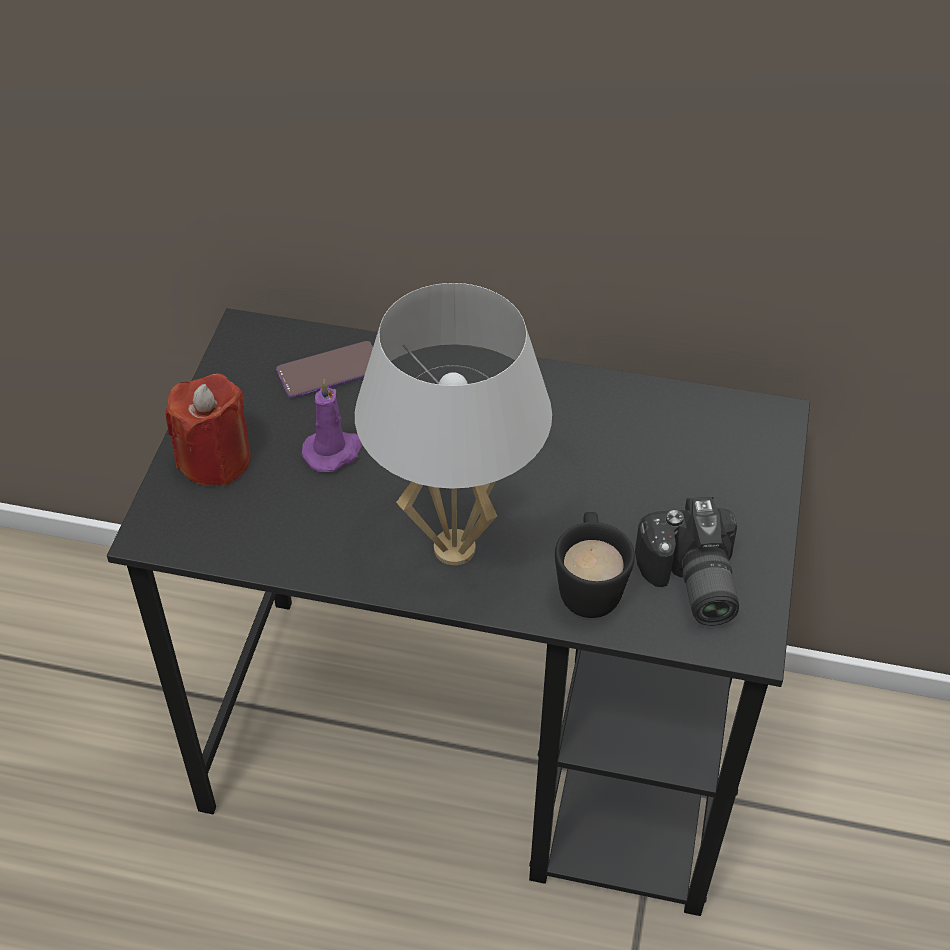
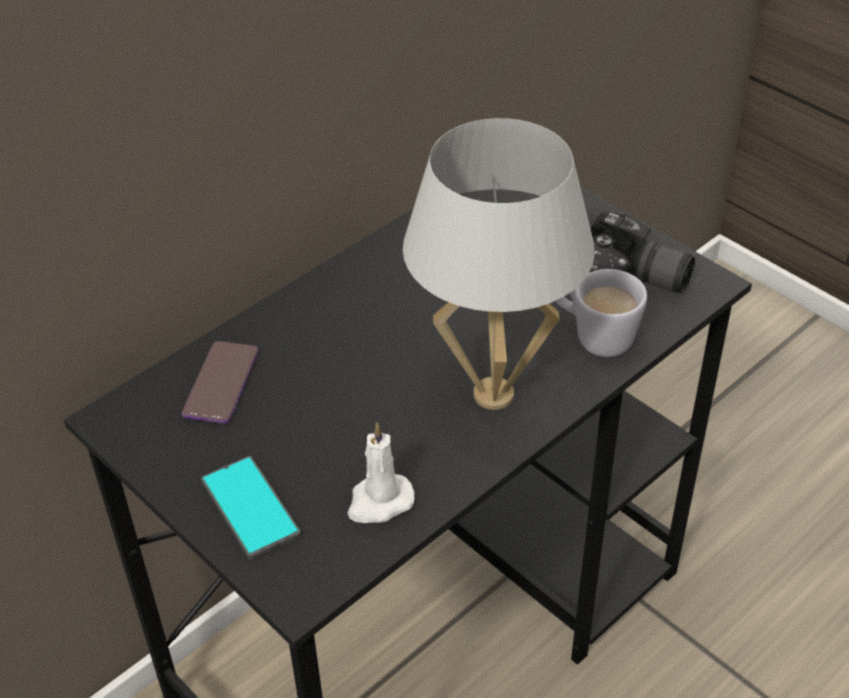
camera: 55 degrees left, 5 degrees down
red candle [165,373,251,486] -> phone [201,456,301,560]
purple candle [301,379,362,472] -> none
black mug [555,512,635,618] -> white mug [555,269,647,357]
none -> white candle [347,422,415,523]

